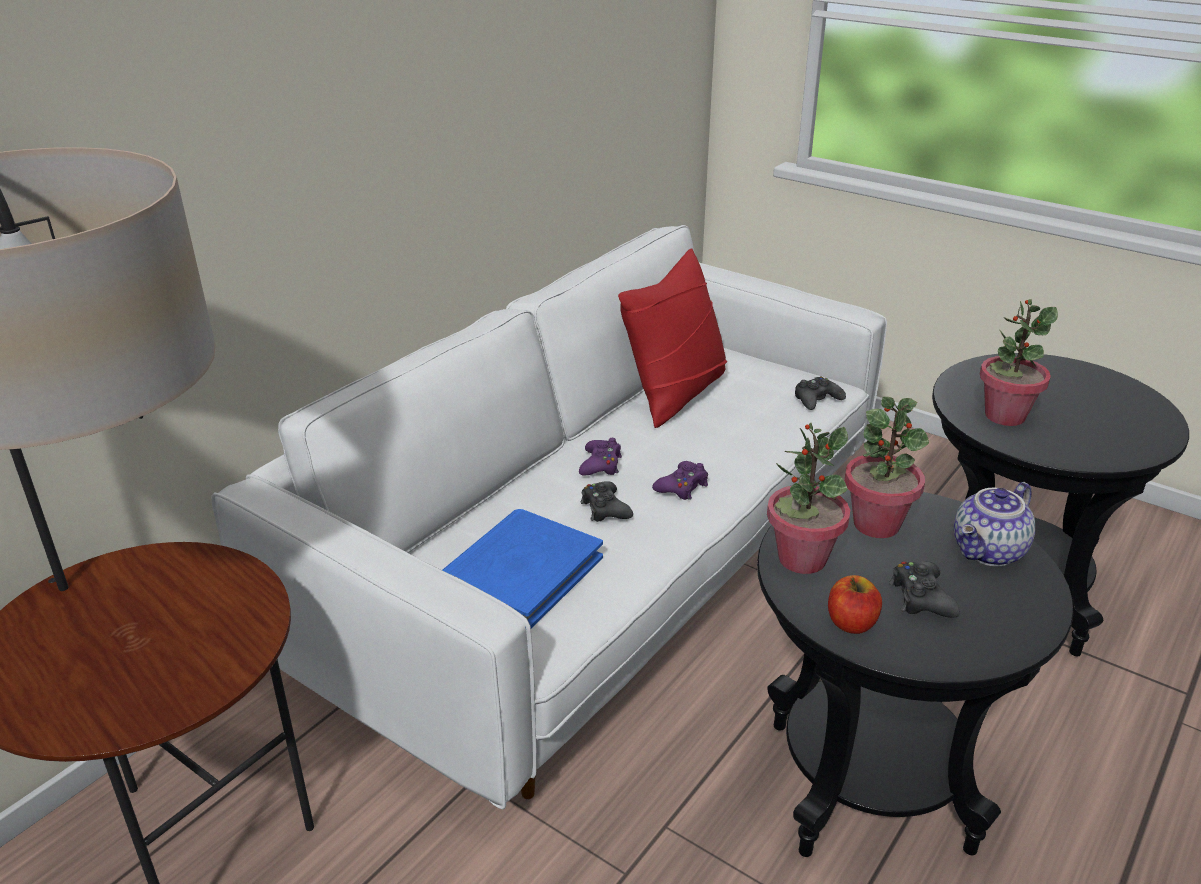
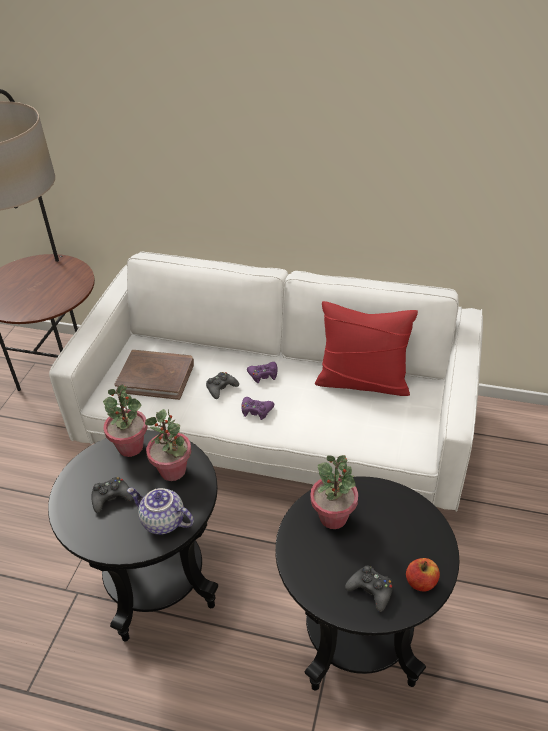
camera: 70 degrees right, 10 degrees up
blue book [442,509,603,628] -> brown book [114,350,194,400]
black game controller [795,376,846,410] -> black game controller moved to [345,566,393,612]
apple [828,575,882,634] -> apple moved to [406,558,440,591]

